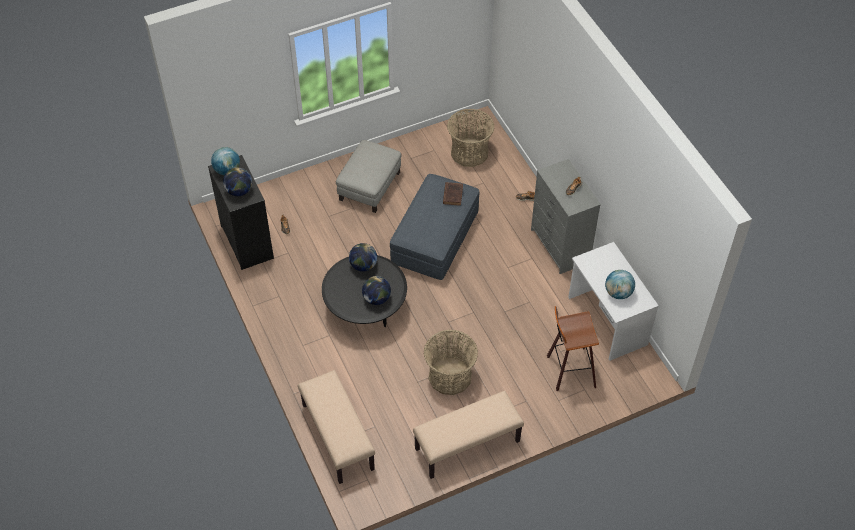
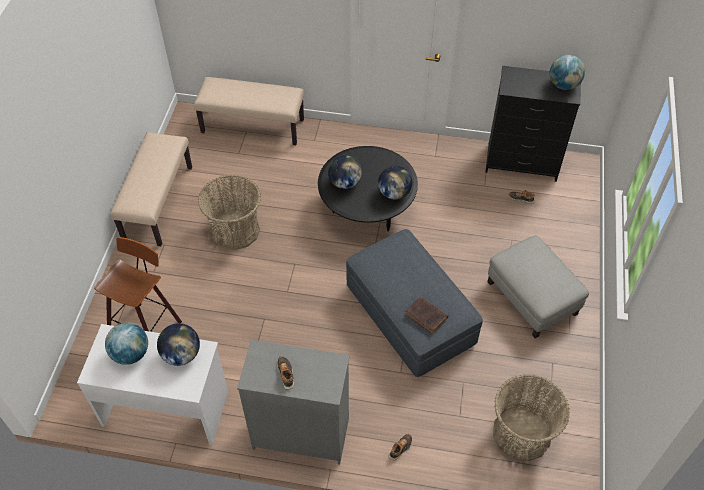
camera: 125 degrees right, 0 degrees up
globe [223,167,252,196] -> globe moved to [157,323,200,366]

